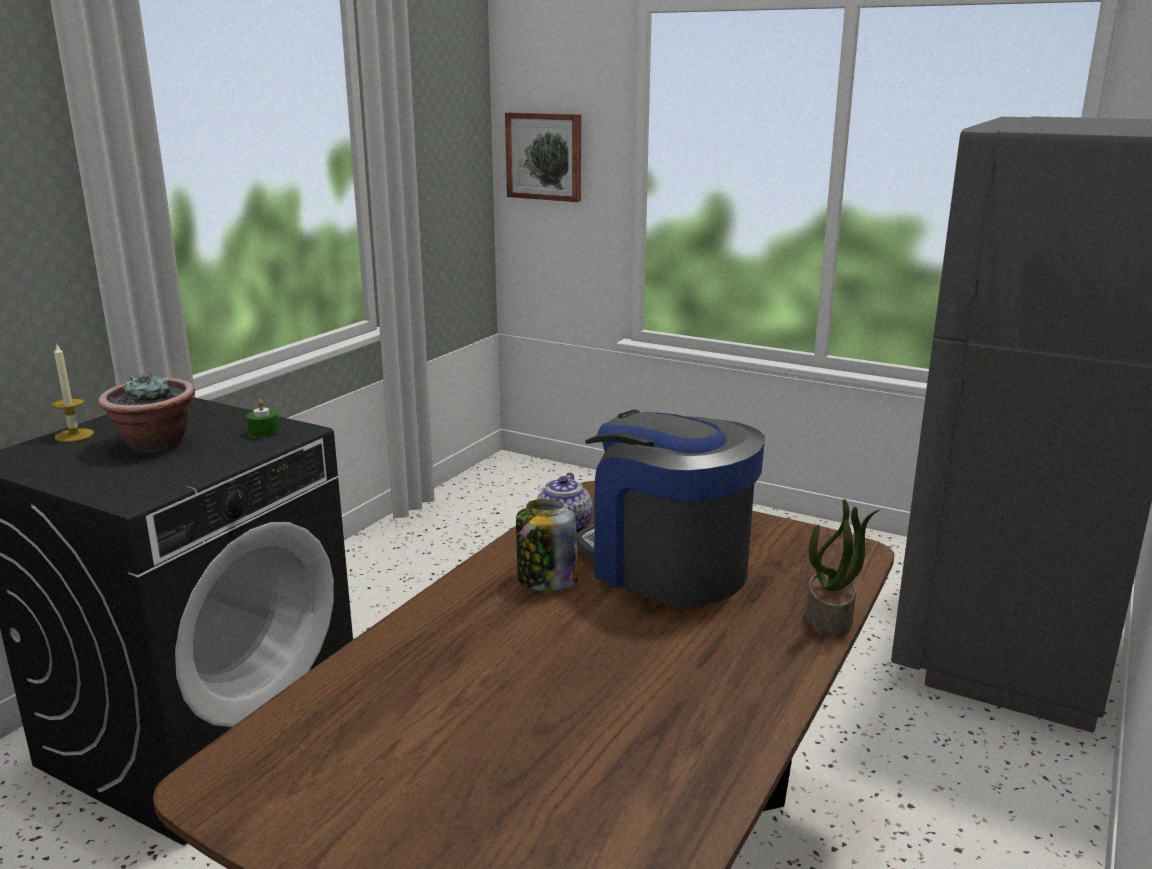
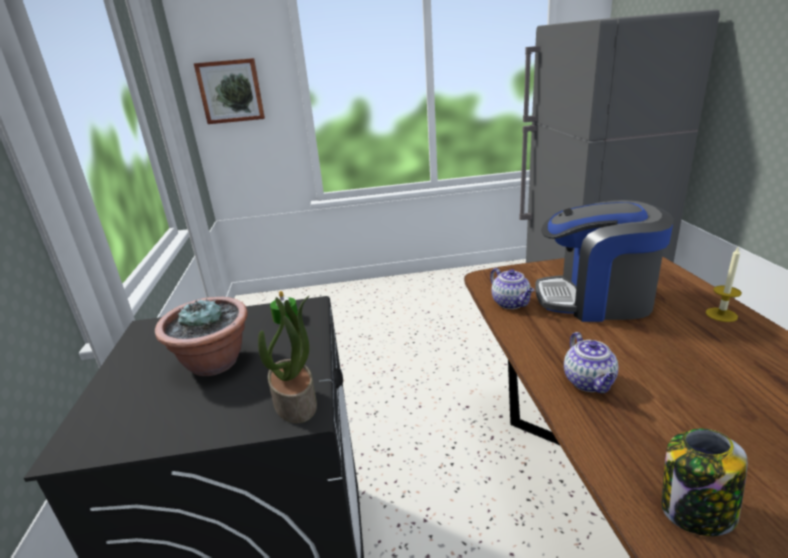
camera: 35 degrees left, 5 degrees up
candle [51,345,94,442] -> candle moved to [706,248,742,322]
jar [516,499,577,591] -> jar moved to [662,429,748,536]
potted plant [806,499,880,638] -> potted plant moved to [258,295,317,423]
none -> teapot [564,332,618,393]

